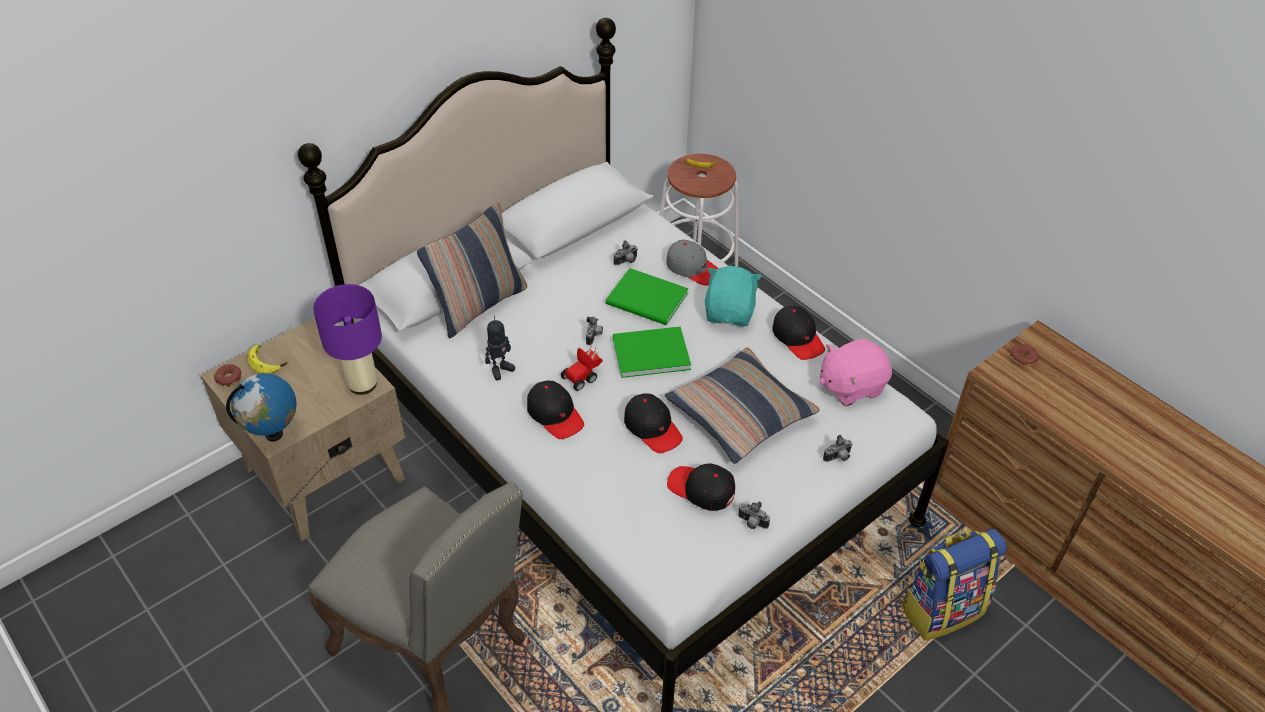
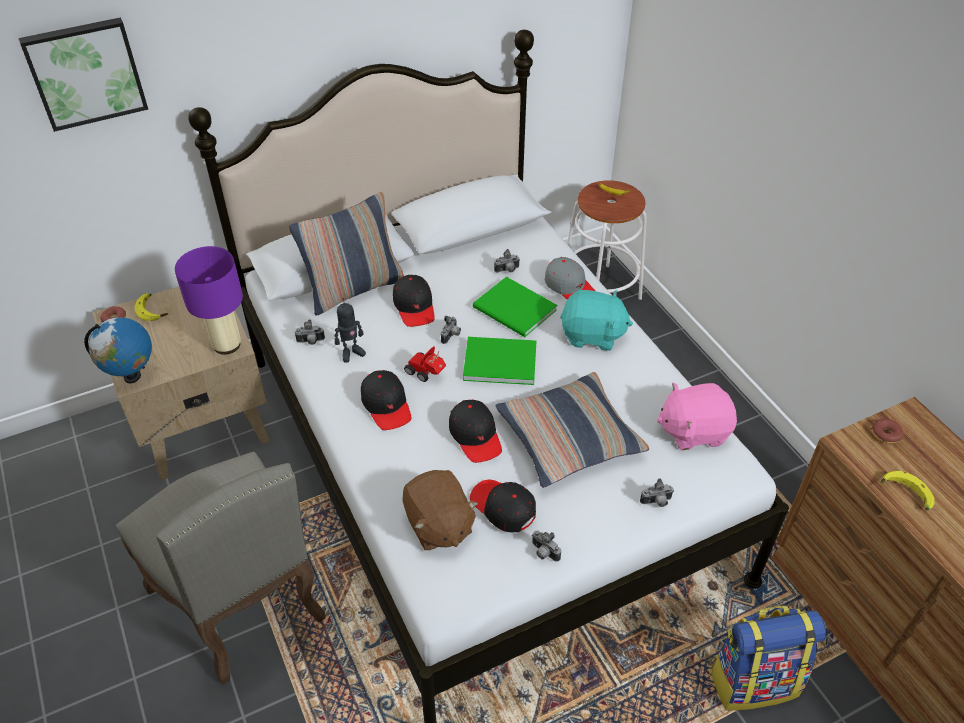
camera: 15 degrees right, 0 degrees up
toy car [561,343,603,391] -> toy car turned 60 degrees clockwise [404,346,446,382]
turquoise plush toy [705,266,762,327] -> turquoise plush toy turned 75 degrees clockwise [560,290,633,351]
black cap [772,305,825,360] -> black cap moved to [393,275,435,327]
none -> picture [19,17,148,132]
none -> camera [295,320,325,345]
none -> brown plush toy [403,470,478,550]
none -> banana [879,471,935,510]

